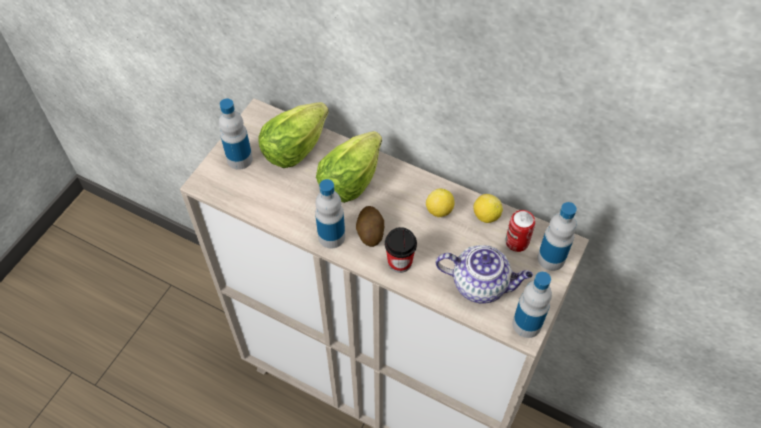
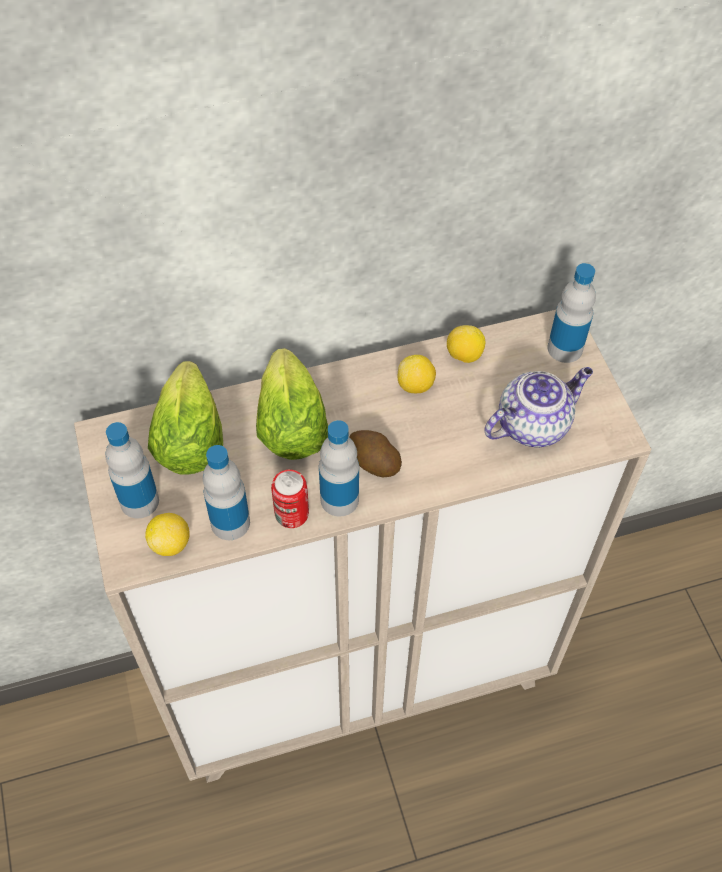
camera: 45 degrees left, 0 degrees up
cup [385,227,417,273] -> none
can [506,210,535,252] -> can moved to [271,470,309,528]
bottle [512,272,552,338] -> bottle moved to [203,445,250,540]
none -> lemon [145,513,190,556]

